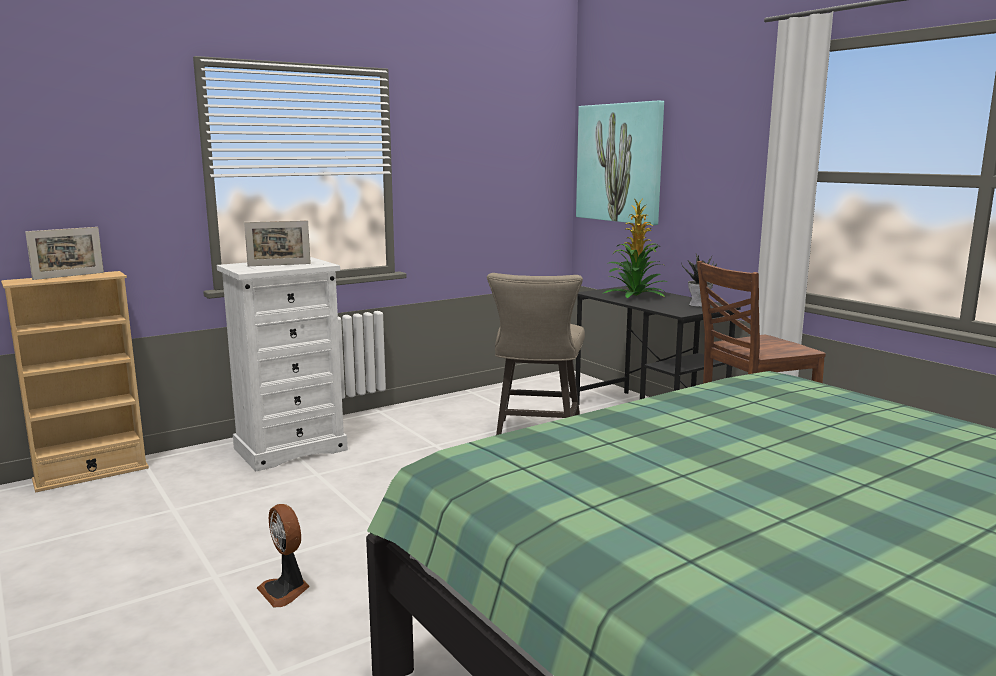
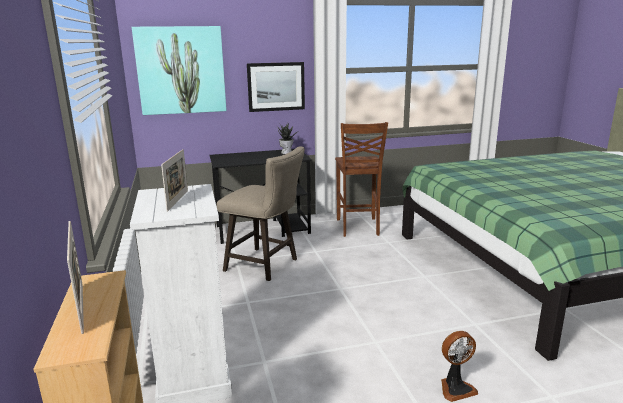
camera: 70 degrees left, 5 degrees up
potted plant [604,199,668,298] -> none
none -> picture [247,62,305,112]

